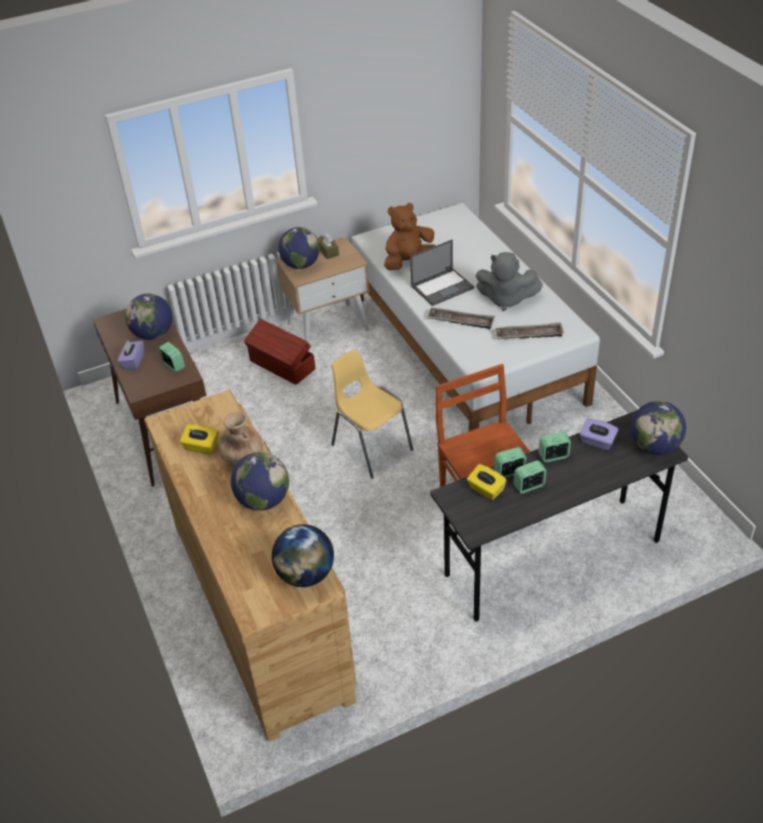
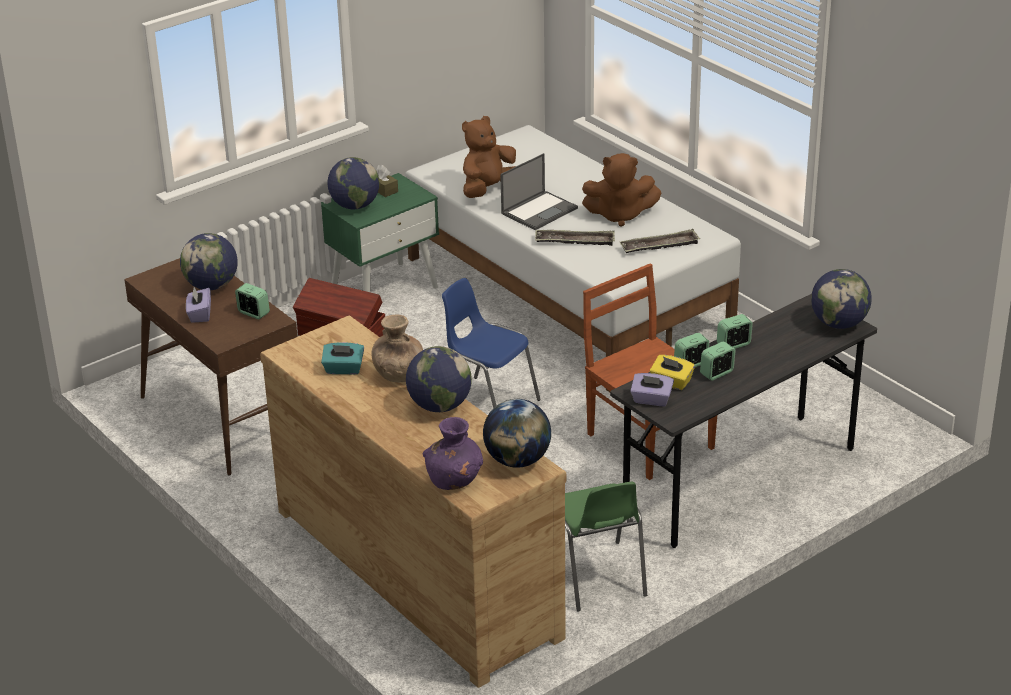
camera: 15 degrees left, 10 degrees down
yellow tissue box [180,424,219,454] -> turquoise tissue box [321,342,364,375]
beige nightstand [276,237,370,351] -> green nightstand [321,173,439,292]
yellow chair [331,350,413,479] -> blue chair [442,278,541,408]
grey plush toy [476,252,543,311] -> brown plush toy [582,153,661,227]
purple tissue box [580,419,619,451] -> purple tissue box moved to [630,373,674,406]
none -> purple vase [423,417,483,490]
none -> green chair [565,482,647,612]

